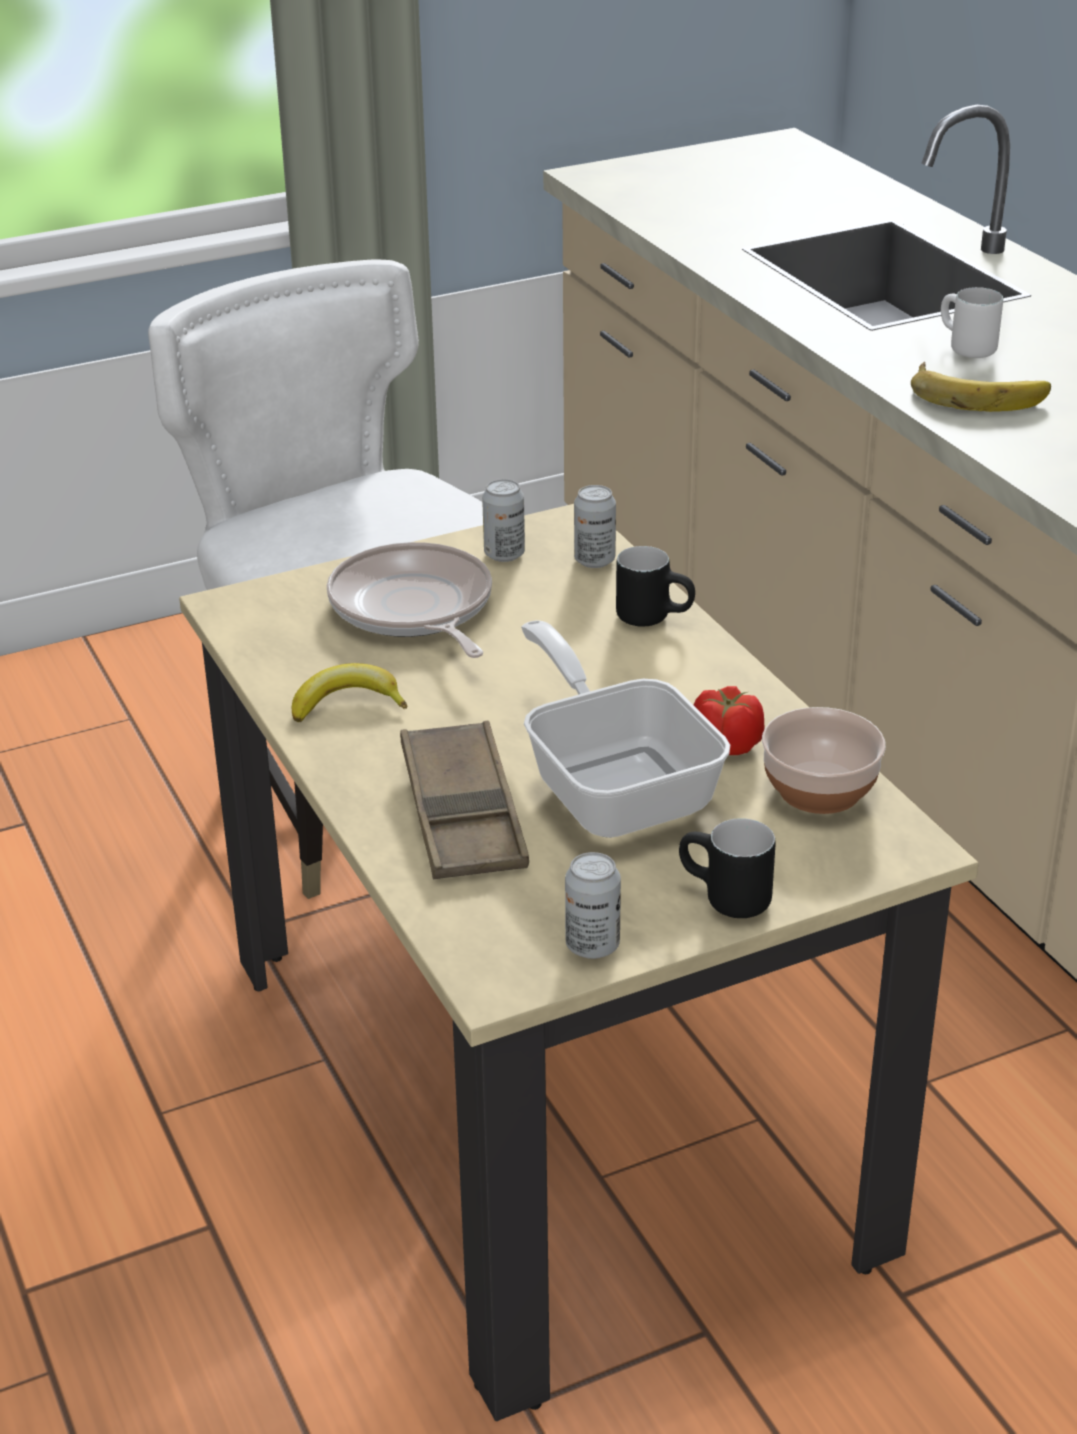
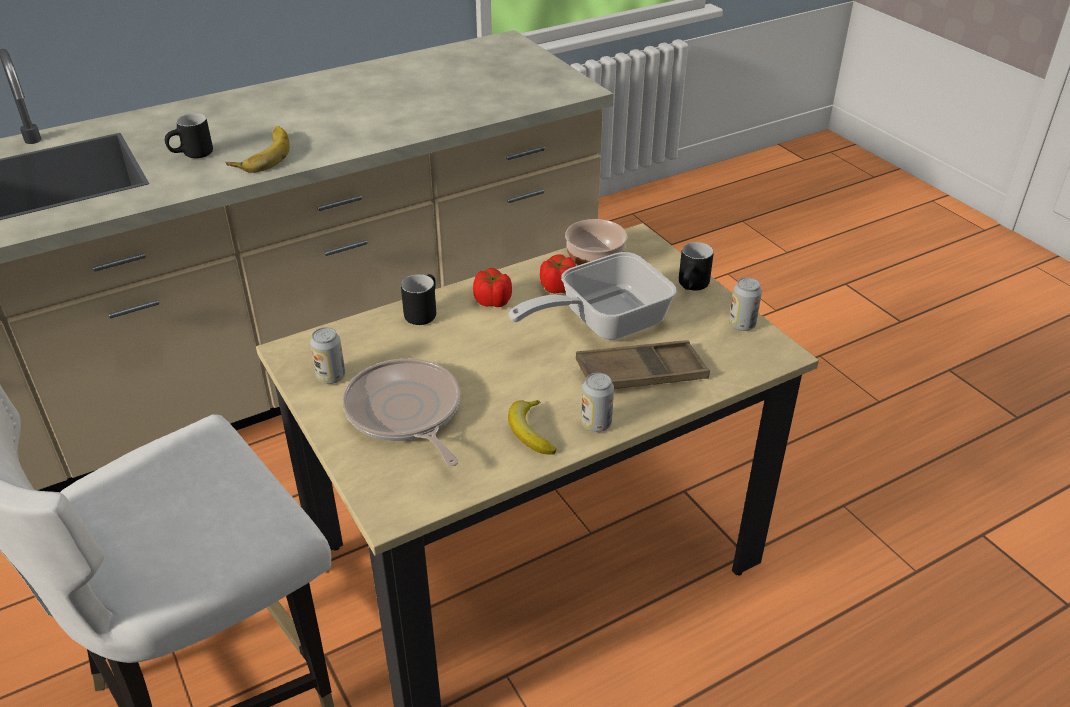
camera: 95 degrees left, 5 degrees up
frying pan [327,542,492,658] -> frying pan turned 90 degrees clockwise [342,358,460,466]
can [574,485,616,568] -> can moved to [581,373,614,432]
white mug [941,287,1003,358] -> black mug [165,113,213,158]
none -> tomato [473,268,512,307]

